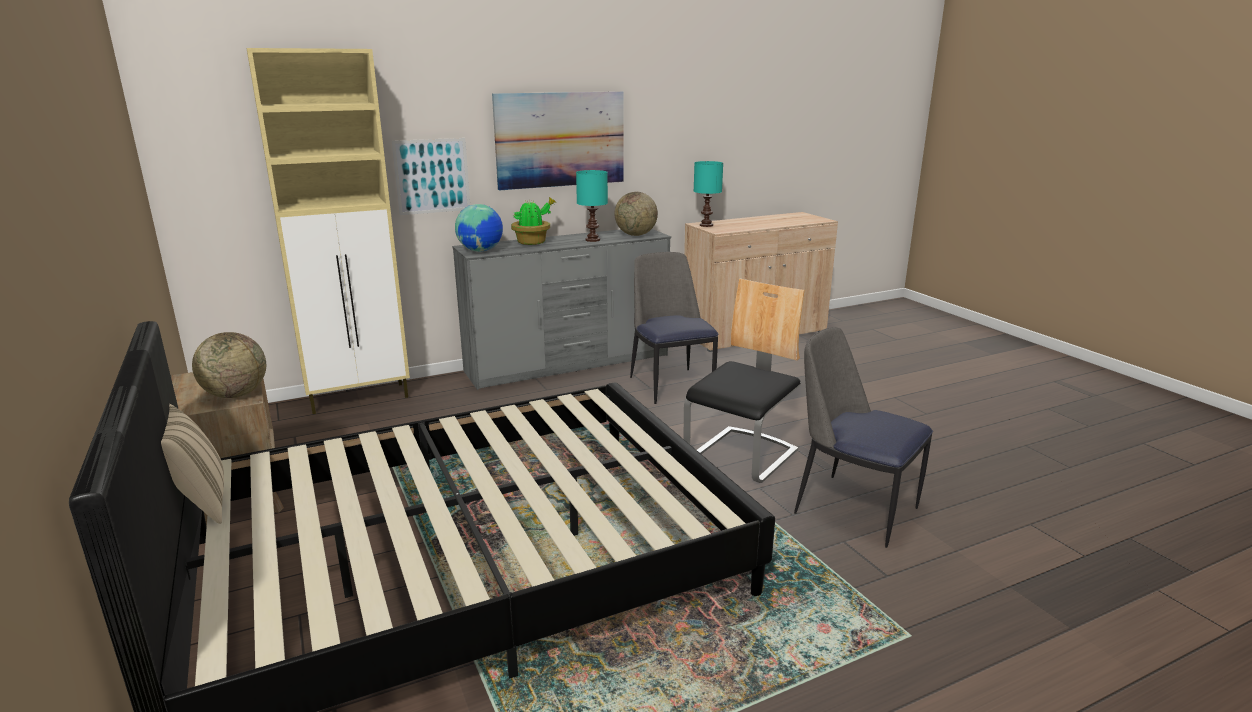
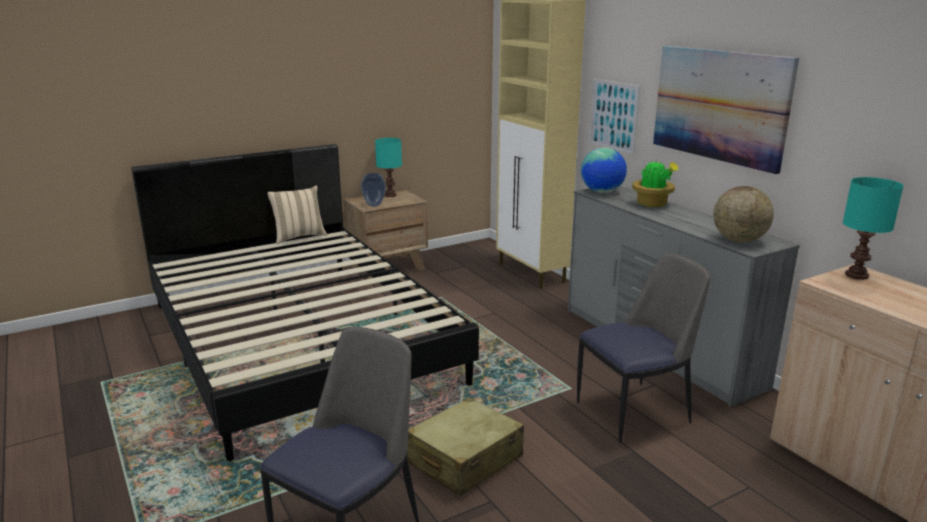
camera: 85 degrees right, 0 degrees up
globe [192,332,266,398] -> vase [361,173,386,206]
turquoise table lamp [576,170,608,242] -> turquoise table lamp moved to [375,138,402,197]
chair [683,279,805,483] -> beige suitcase [407,397,524,496]

